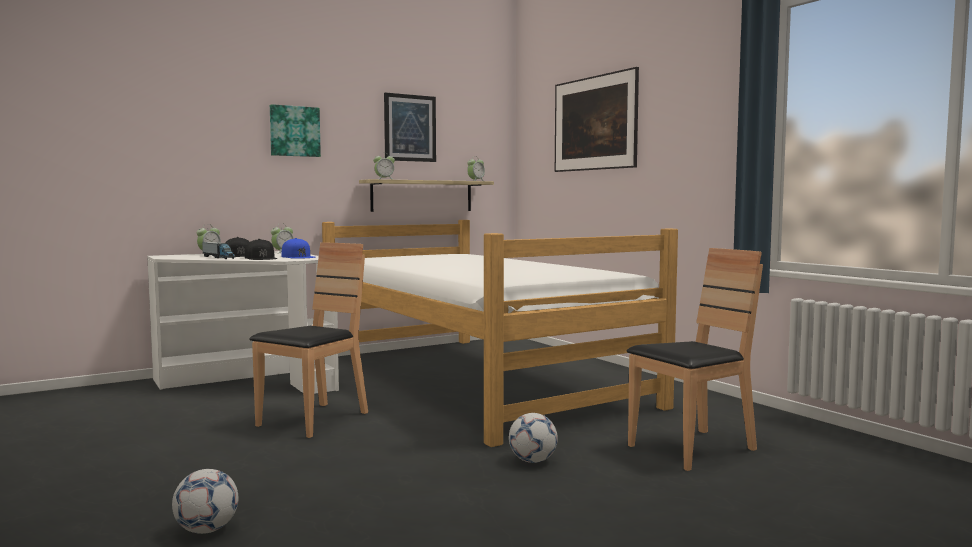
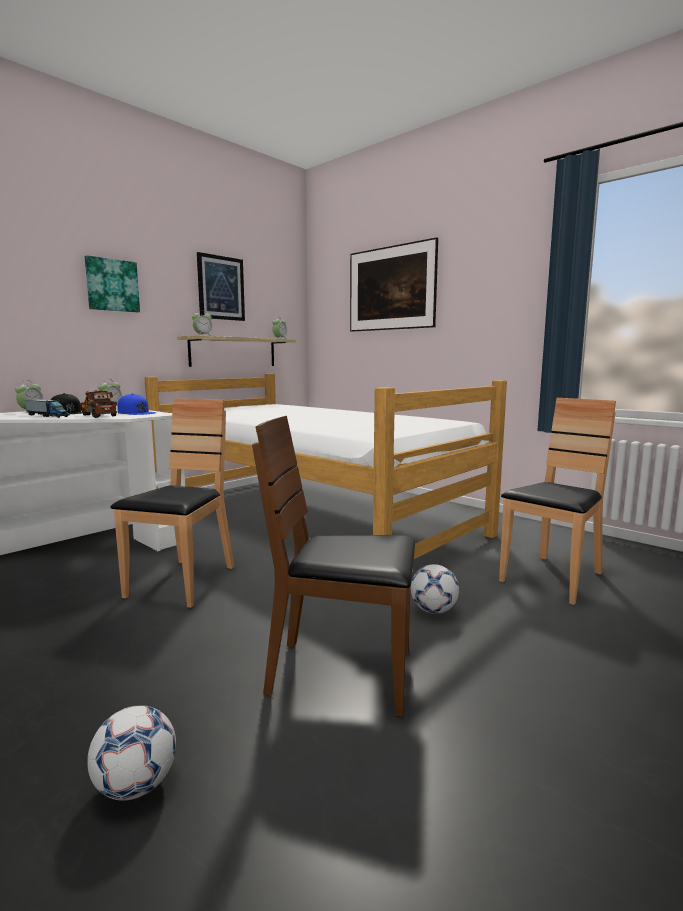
camera: 15 degrees left, 5 degrees up
black cap [245,239,278,260] -> toy truck [80,390,117,418]
none -> brown chair [252,416,415,717]

